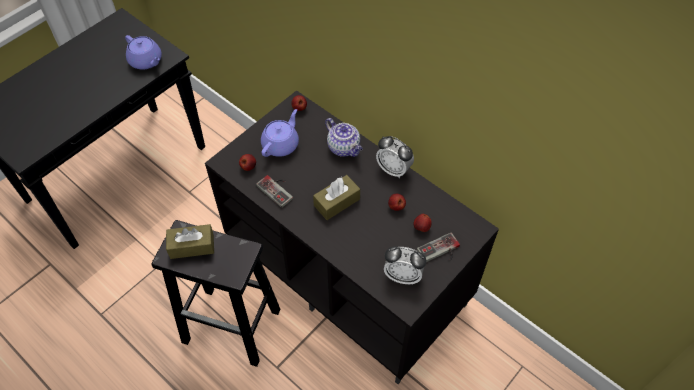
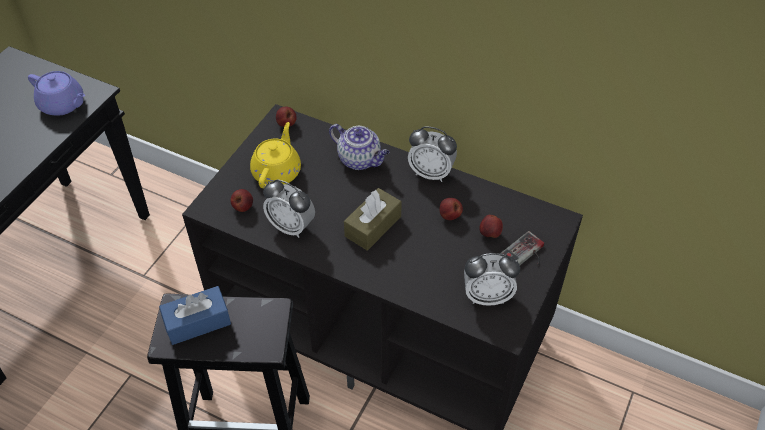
camera: 15 degrees left, 5 degrees down
brown tissue box [166,224,214,259] -> blue tissue box [159,286,231,345]
game controller [256,175,293,208] -> alarm clock [263,179,315,238]
purple teapot [261,109,299,157] -> yellow teapot [250,122,301,188]

